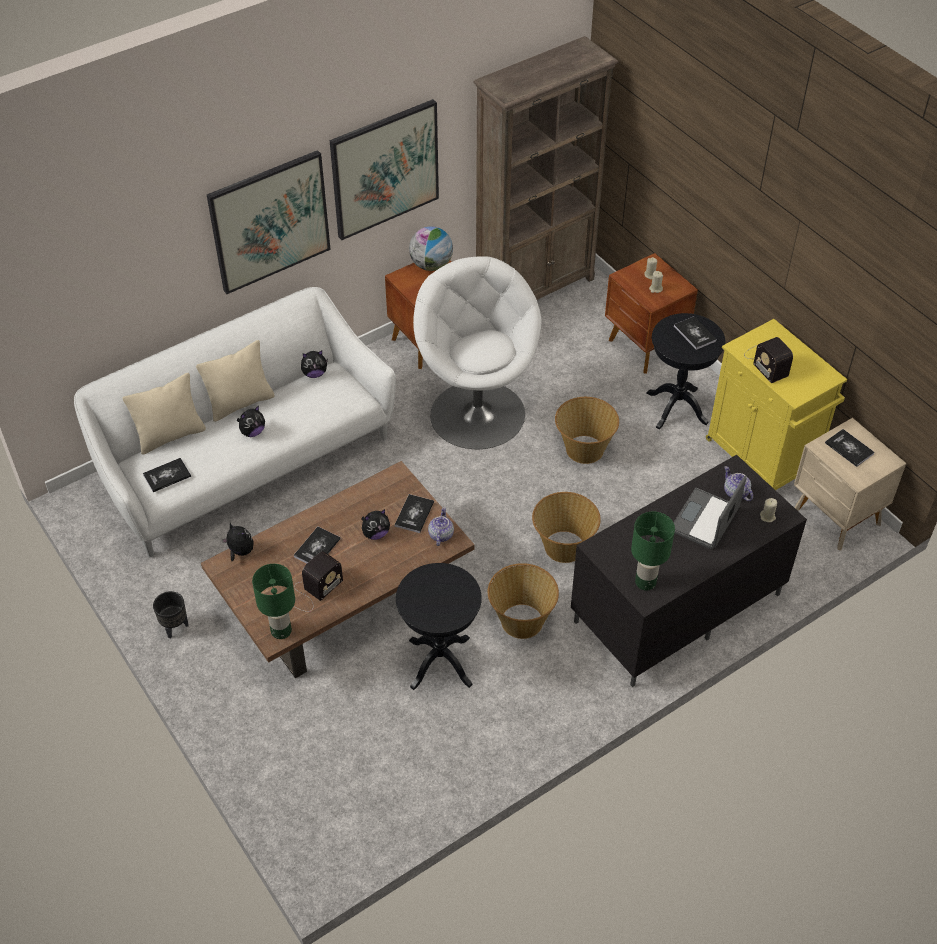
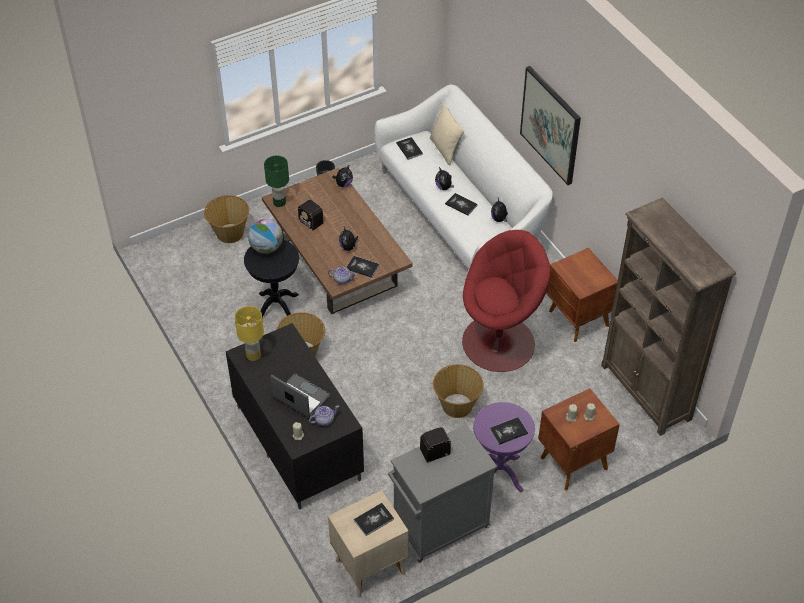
camera: 95 degrees right, 0 degrees up
beige pillow [196,340,275,422] -> none
book [294,527,341,563] -> book moved to [445,193,478,216]
picture [330,99,439,240] -> none
globe [409,226,453,271] -> globe moved to [248,219,283,254]
white armchair [413,256,542,449] -> red armchair [462,230,551,372]
basket [532,492,601,563] -> basket moved to [204,195,249,243]
green table lamp [631,511,675,591] -> yellow table lamp [235,306,264,361]
black side table [646,313,725,429] -> purple side table [473,402,535,492]
yellow cabinet [706,319,847,490] -> grey cabinet [388,424,497,563]

